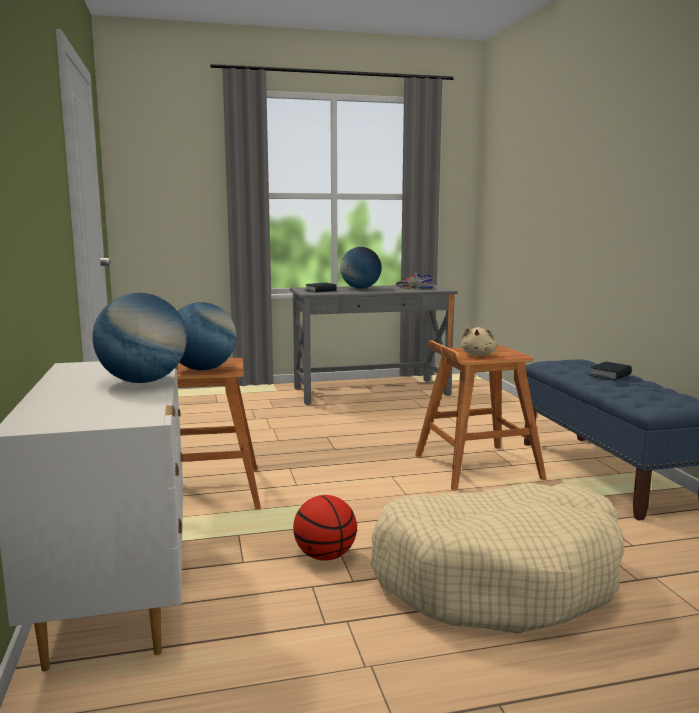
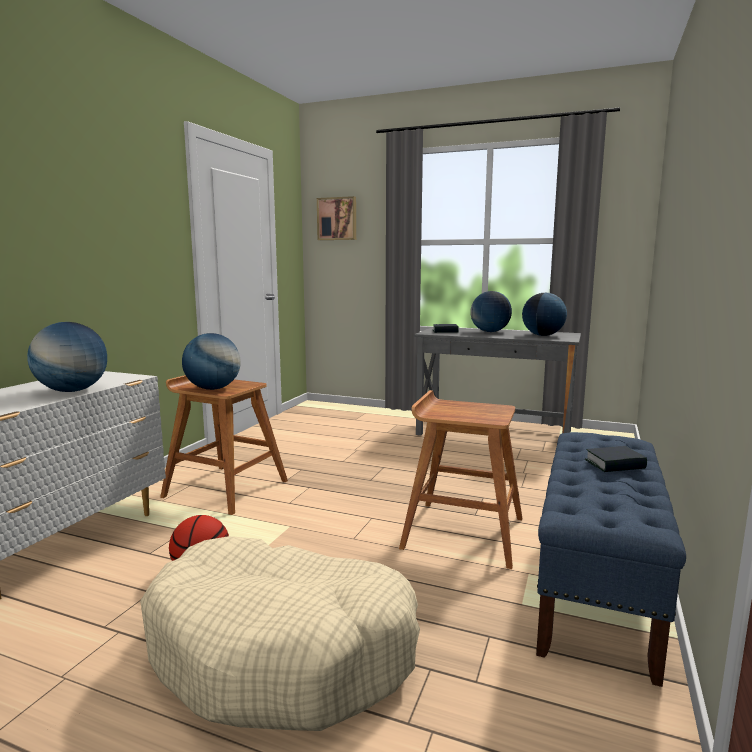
camera: 35 degrees right, 0 degrees up
shoe [396,272,433,289] -> globe [522,293,567,336]
beige plush toy [461,326,497,356] -> none
none -> picture [317,196,356,240]

